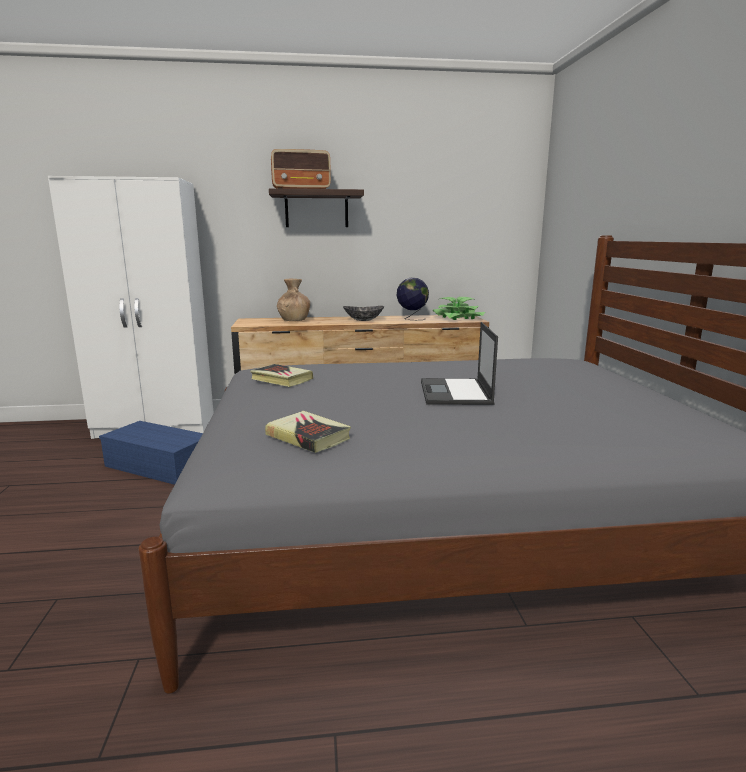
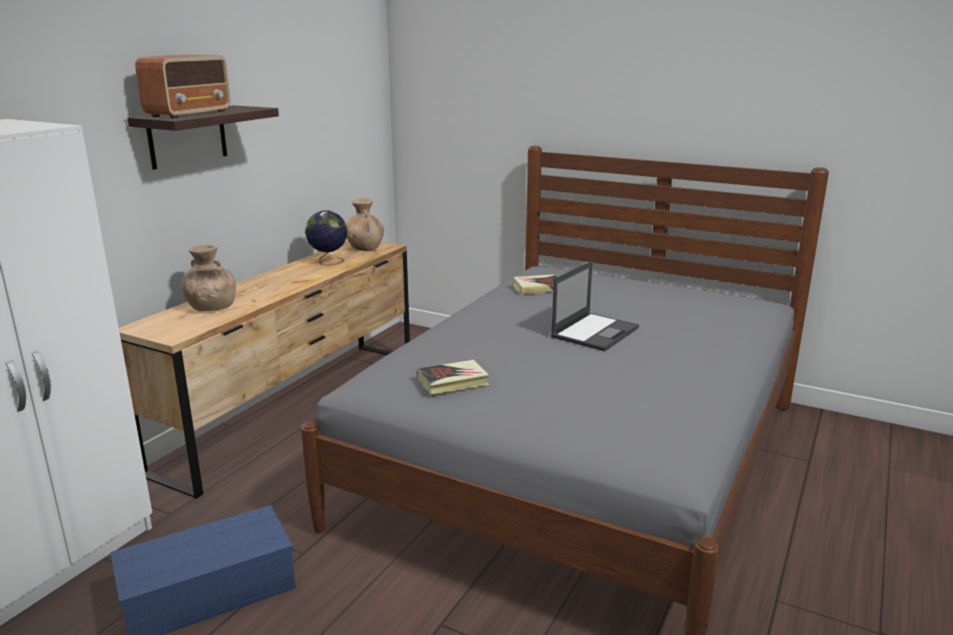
camera: 55 degrees left, 5 degrees up
book [265,411,351,453] -> book moved to [513,274,557,295]
bowl [343,306,384,321] -> none
laptop [421,322,498,405] -> laptop turned 90 degrees counterclockwise [551,261,639,351]
potted plant [433,297,485,320] -> brown vase [346,198,384,251]

